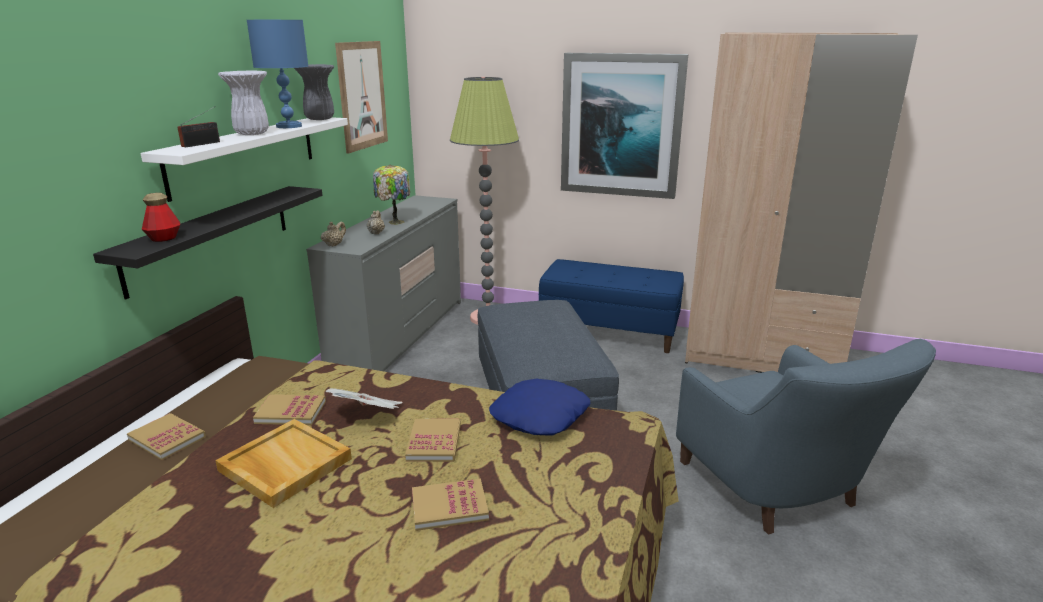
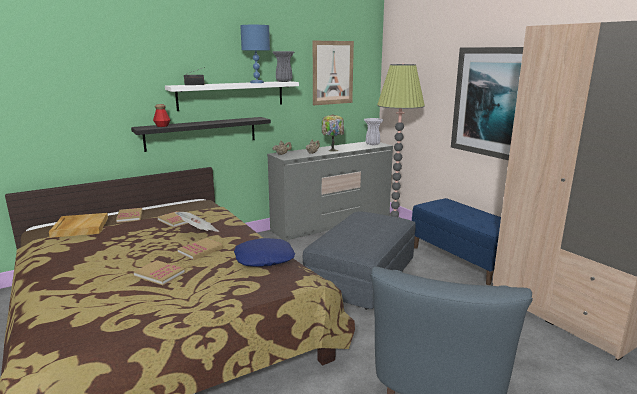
camera: 40 degrees right, 5 degrees down
beige tray [215,419,352,508] -> beige tray moved to [49,213,108,238]
white vase [218,70,269,135] -> white vase moved to [364,118,383,145]

